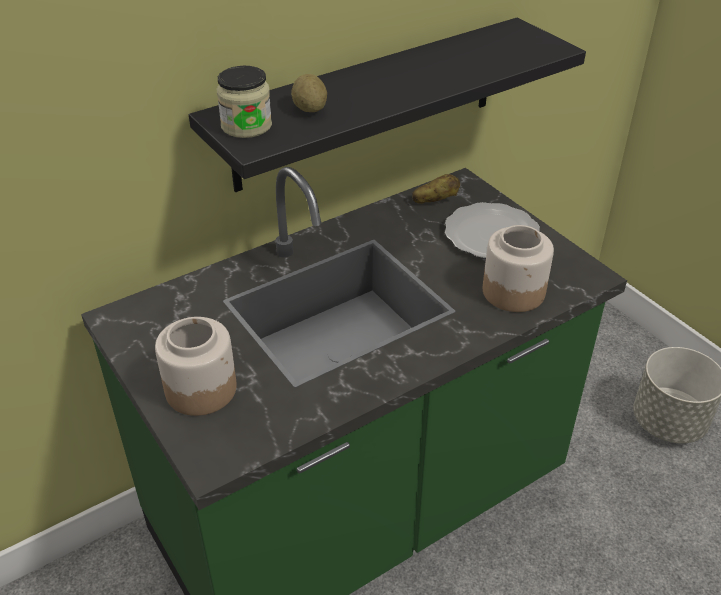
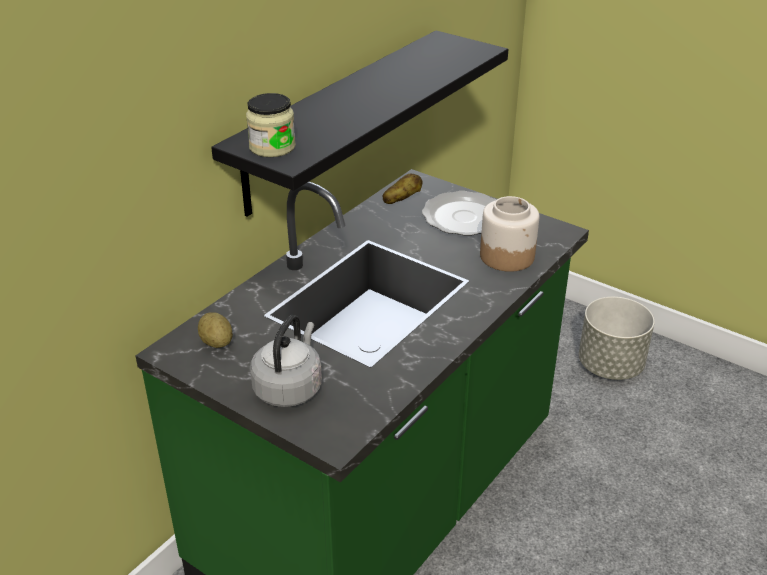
camera: 20 degrees left, 5 degrees down
jar [155,317,237,416] -> grey kettle [250,315,322,407]
potato [291,74,327,112] -> potato moved to [198,312,233,348]

